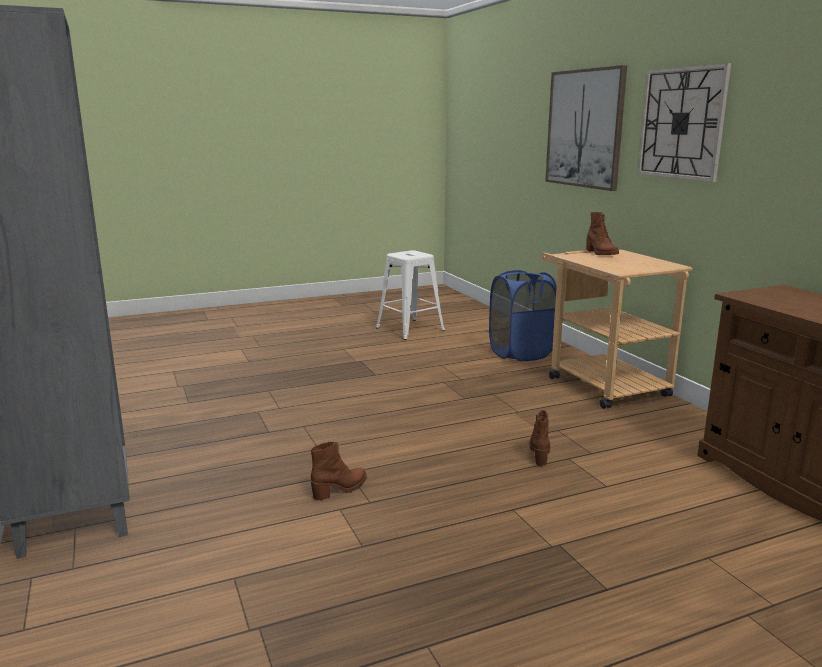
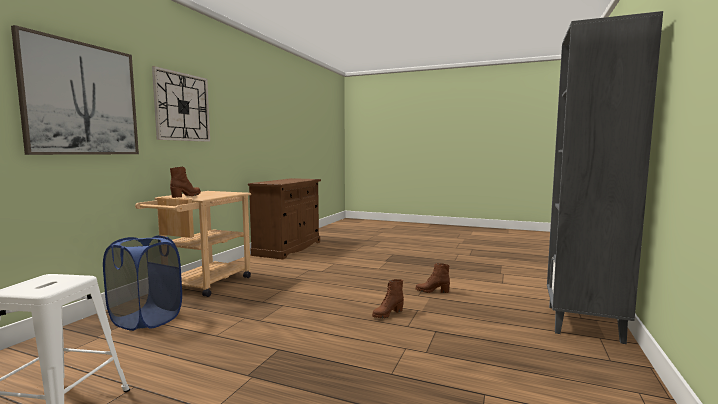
camera: 135 degrees left, 10 degrees down
brown boot [529,410,550,466] -> brown boot moved to [372,279,404,318]

